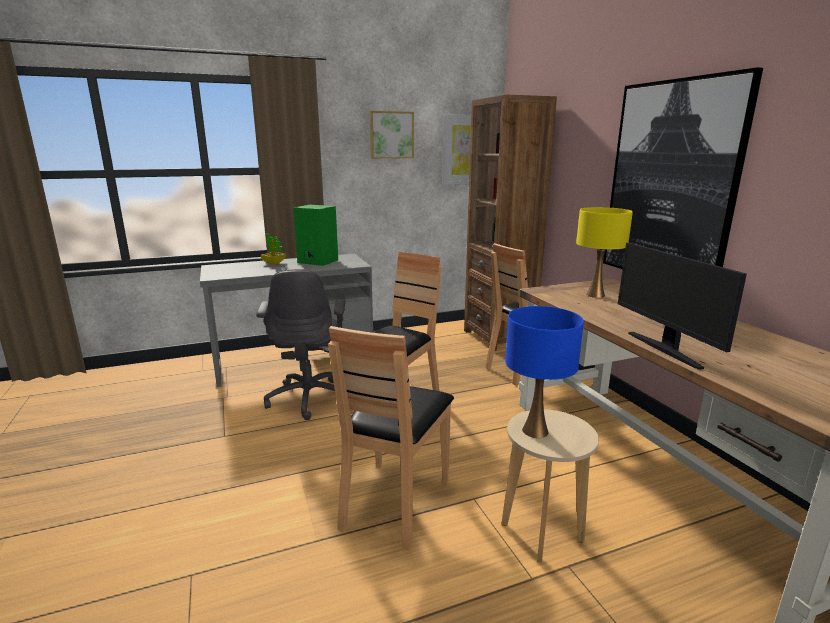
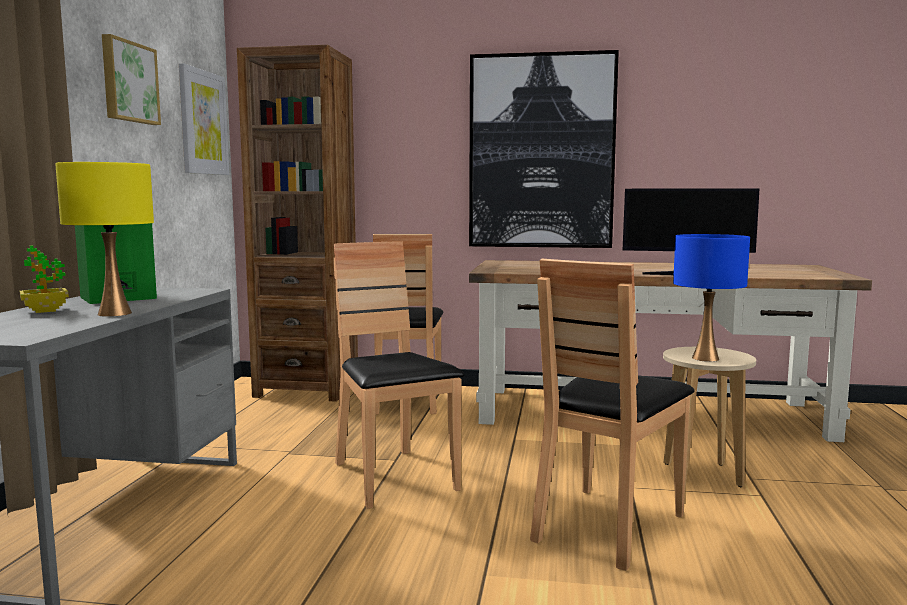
camera: 60 degrees left, 10 degrees down
grey office chair [256,269,345,420] -> none
brown chair [328,326,454,550] -> brown chair turned 75 degrees clockwise [530,259,695,571]
yellow table lamp [576,207,633,298] -> yellow table lamp moved to [55,162,154,317]

